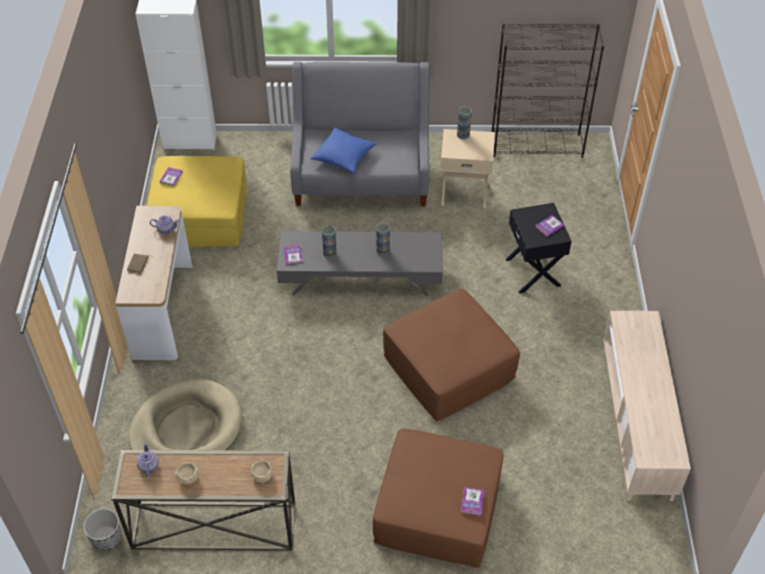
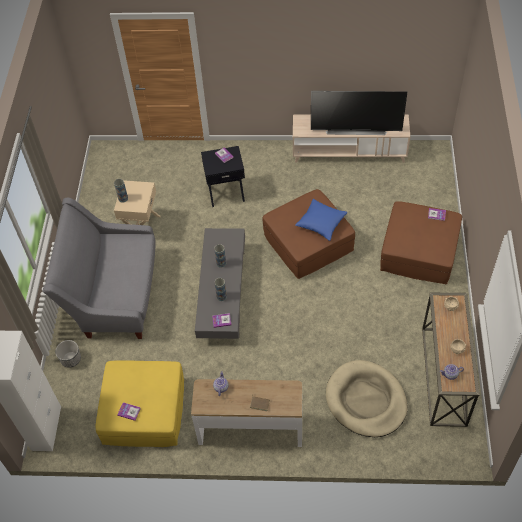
camera: 85 degrees left, 5 degrees up
planter [83,508,122,551] -> planter moved to [55,340,81,368]
blue pillow [310,127,377,174] -> blue pillow moved to [295,199,347,241]
black bookcase [492,24,604,158] -> none
none -> television [311,91,407,135]

